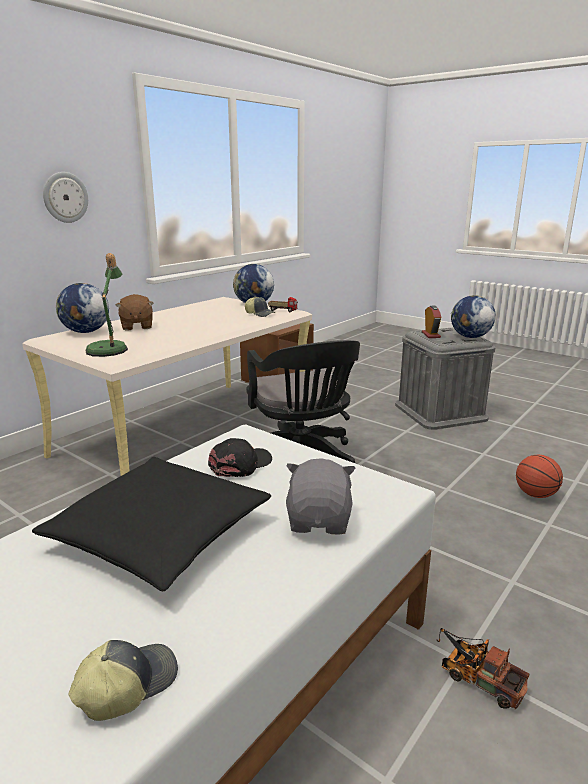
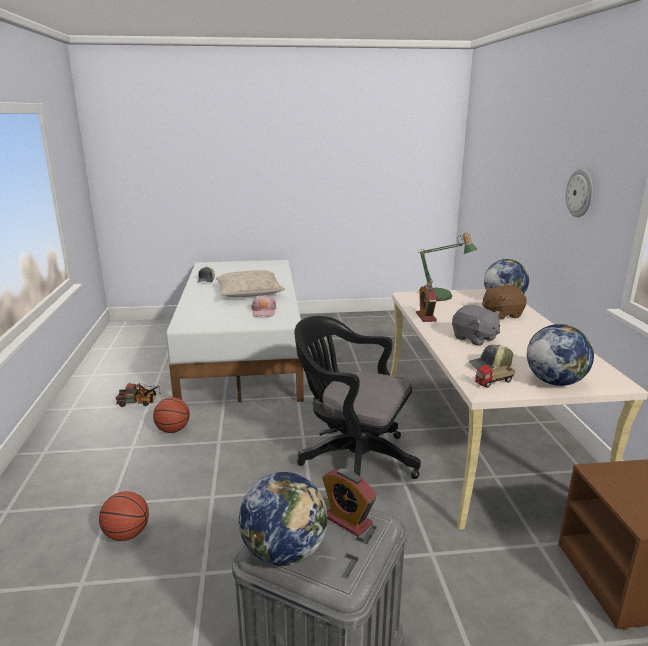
camera: 135 degrees right, 0 degrees up
black pillow [32,457,271,591] -> beige pillow [216,270,285,297]
brown plush toy [116,294,154,331] -> brown plush toy turned 45 degrees counterclockwise [482,285,527,320]
black cap [208,438,272,477] -> pink cap [251,295,276,317]
grey plush toy [286,458,356,535] -> grey plush toy moved to [452,305,500,346]
none -> basketball [153,397,190,433]
none -> alarm clock [416,285,437,322]

